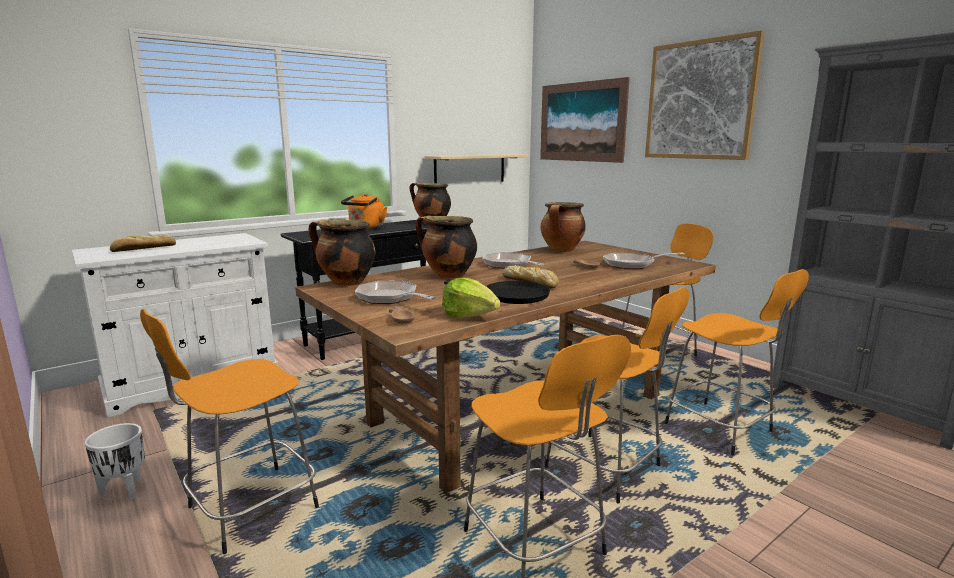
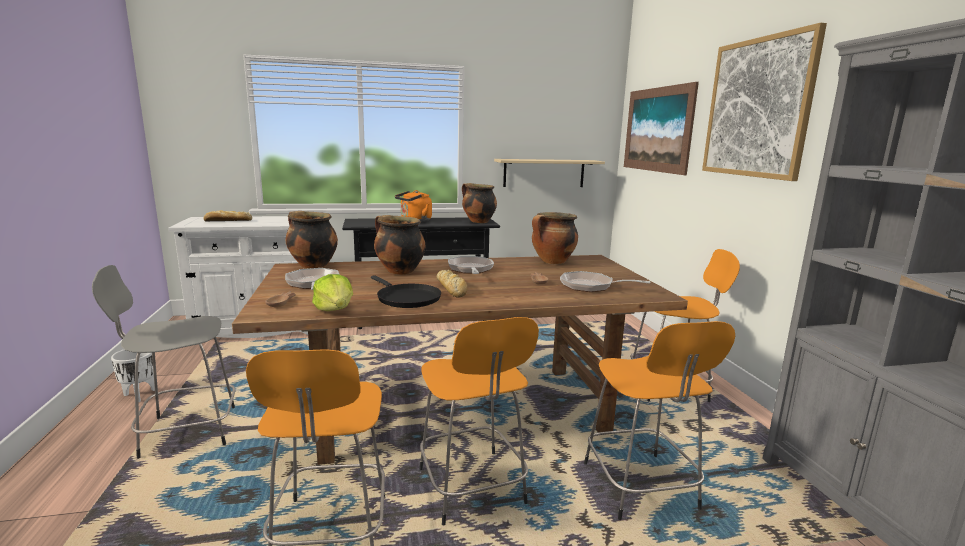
camera: 25 degrees right, 0 degrees up
orange stool [140,309,319,554] -> grey stool [92,265,235,459]

